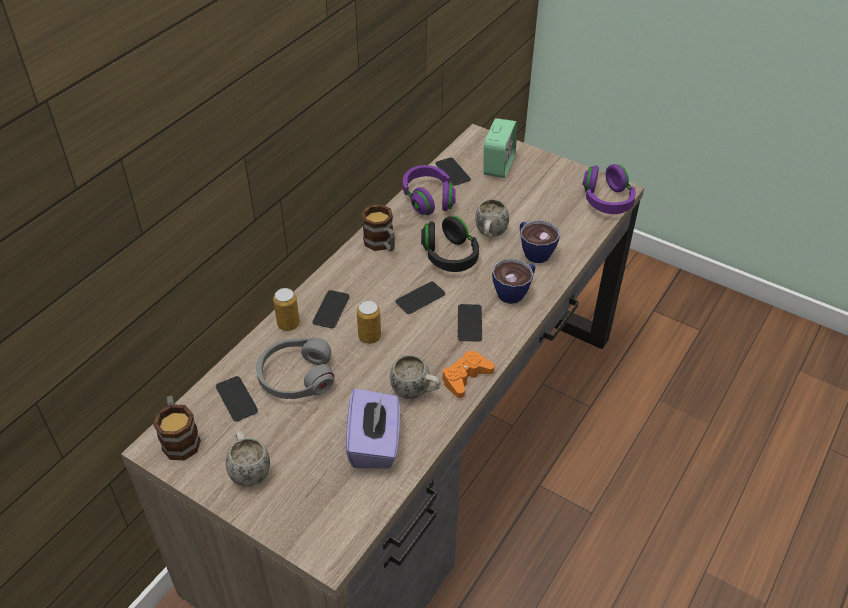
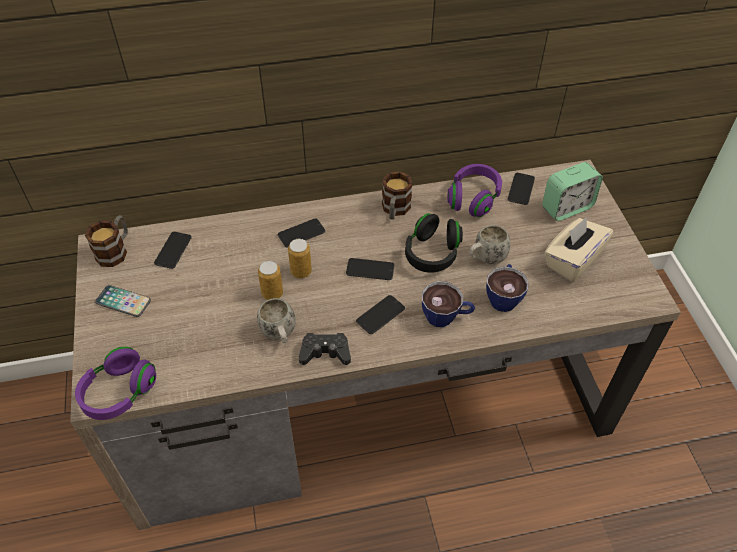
camera: 45 degrees right, 5 degrees up
white mug [226,431,270,487] -> phone [95,285,151,317]
grey headphones [256,337,334,399] -> none
can [273,288,300,331] -> can moved to [258,260,283,300]
purple tissue box [346,389,400,469] -> none
orange game controller [442,351,495,398] -> black game controller [299,333,351,365]
purple headphones [583,164,636,214] -> purple headphones moved to [75,347,156,420]
none -> beige tissue box [545,216,613,282]

